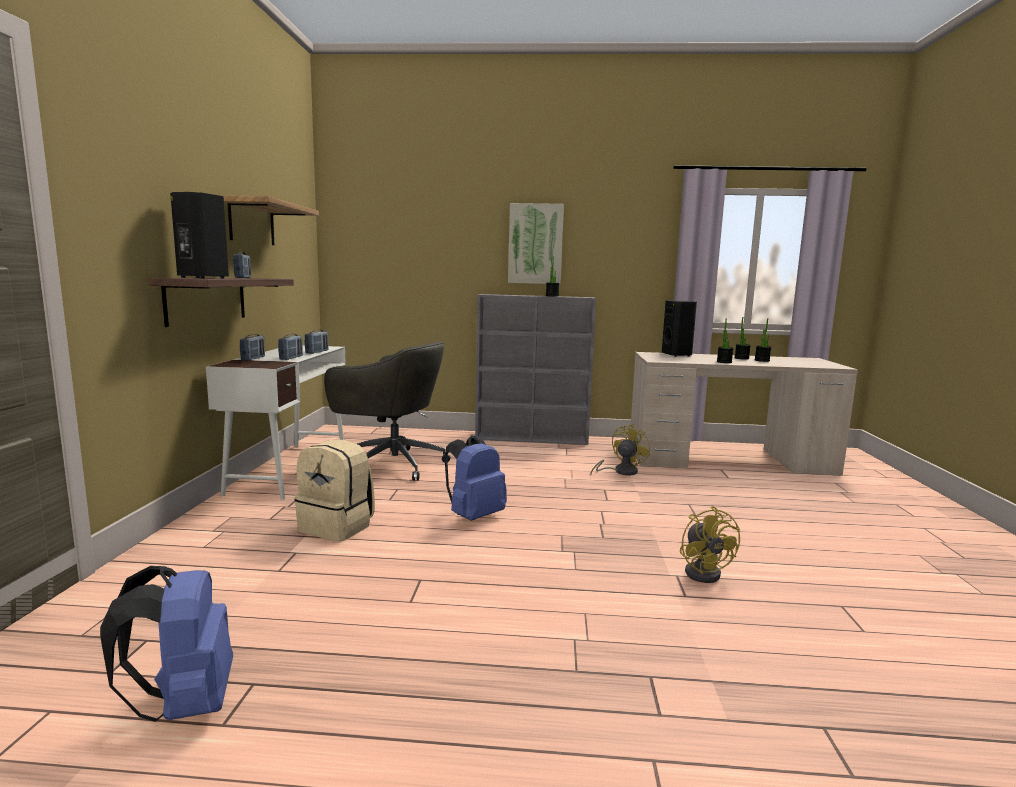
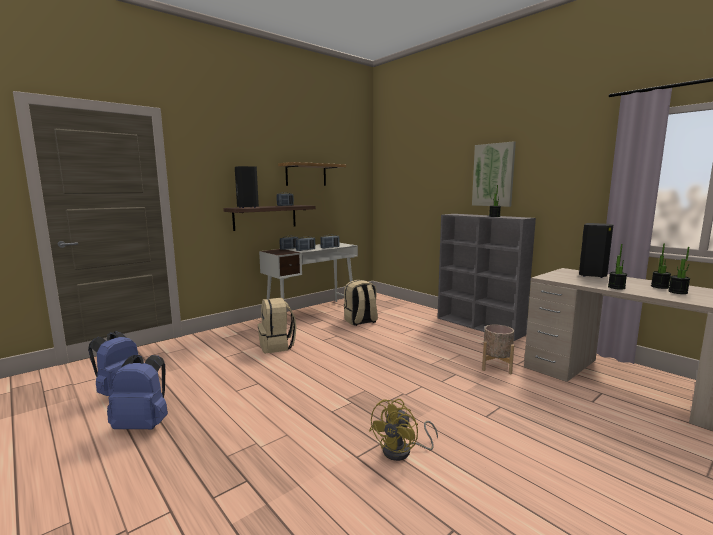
camera: 45 degrees right, 0 degrees up
grey office chair [324,341,450,481] -> beige backpack [344,280,378,326]
blue backpack [444,435,507,521] -> blue backpack moved to [107,355,168,430]
yellow fan [590,424,650,476] -> beige planter [482,325,514,374]

